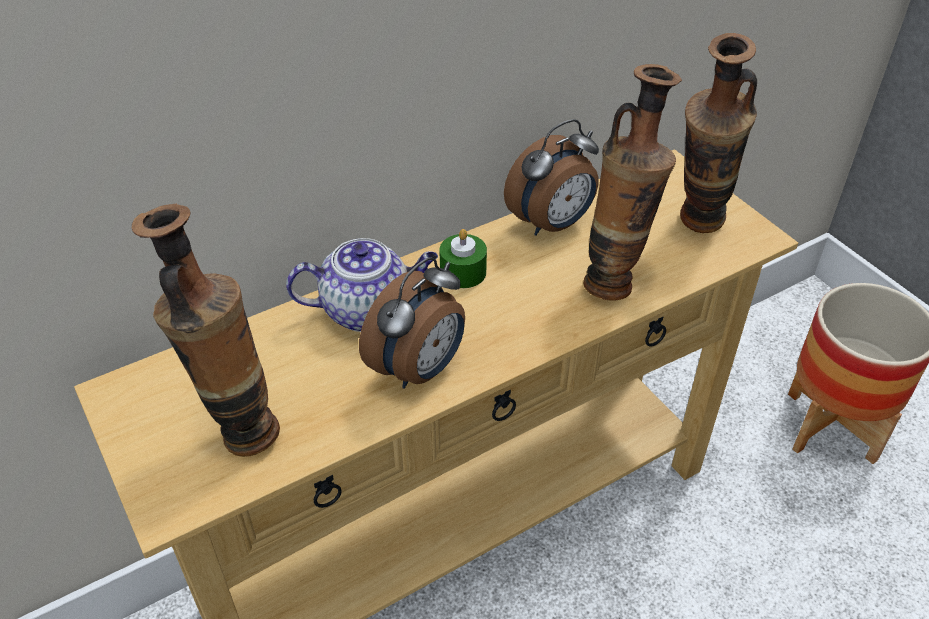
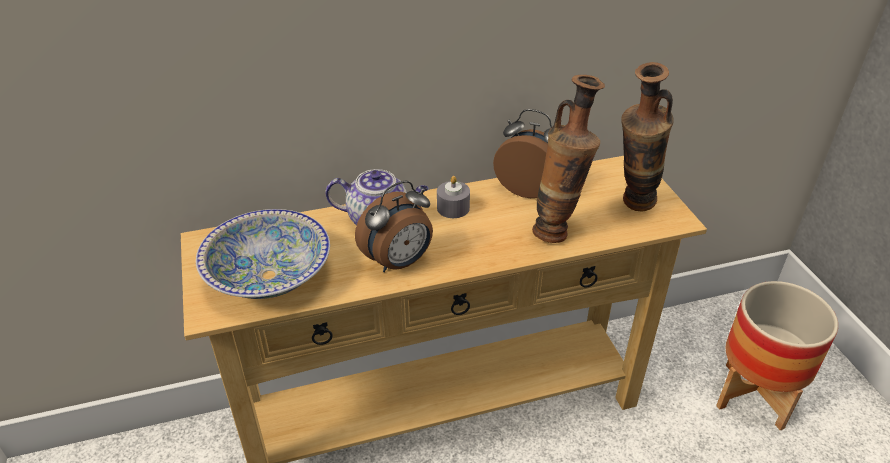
camera: 15 degrees right, 5 degrees down
vase [132,204,280,457] -> bowl [196,209,330,299]
green candle [439,229,487,288] -> grey candle [437,176,470,218]
alarm clock [504,119,599,236] -> alarm clock turned 135 degrees counterclockwise [493,109,552,198]

